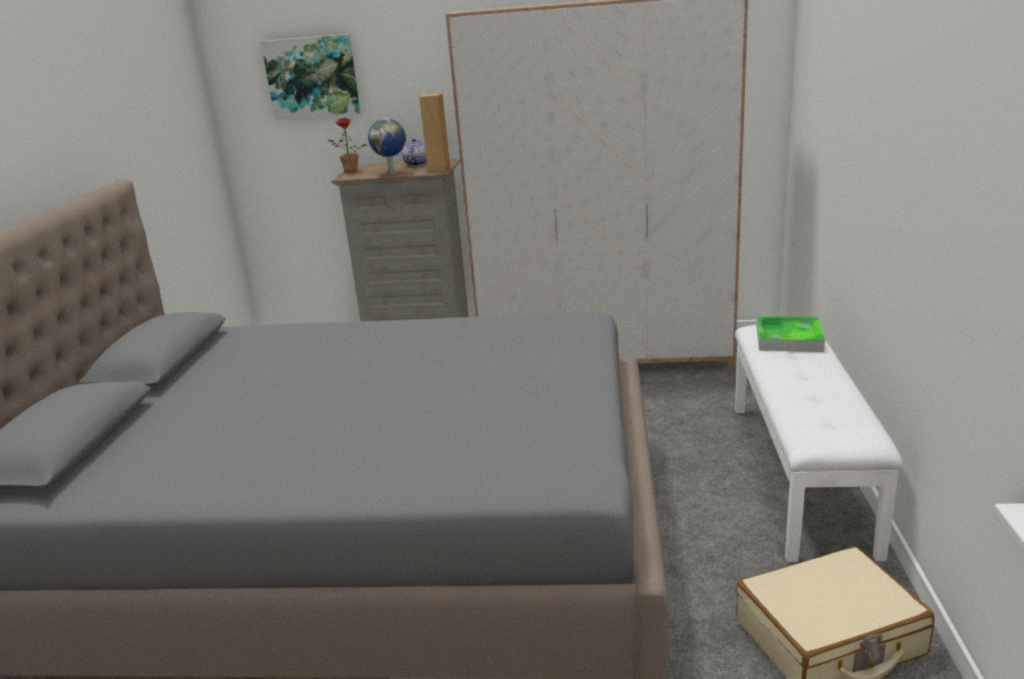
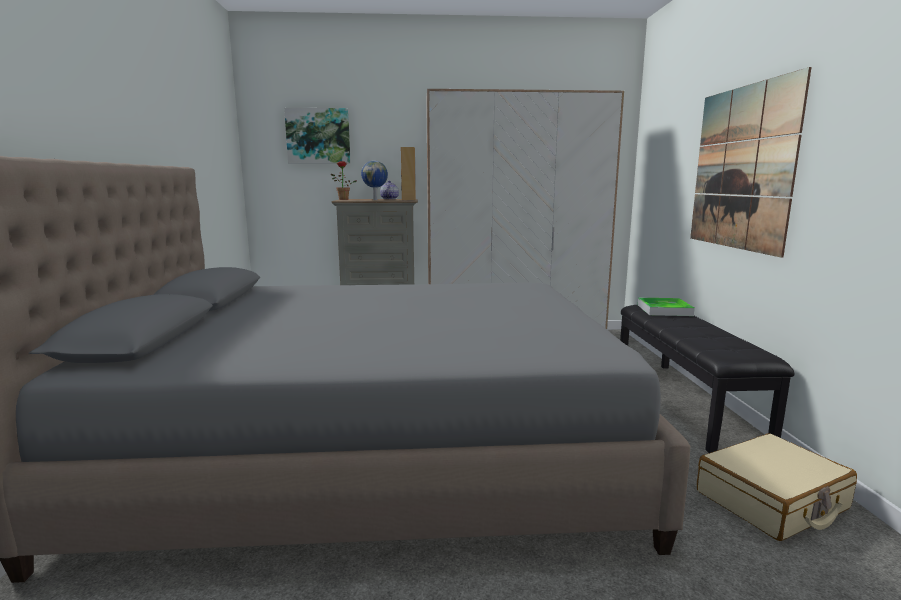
camera: 10 degrees left, 10 degrees down
white bench [735,325,904,562] -> black bench [620,305,794,453]
none -> picture [690,67,812,258]

